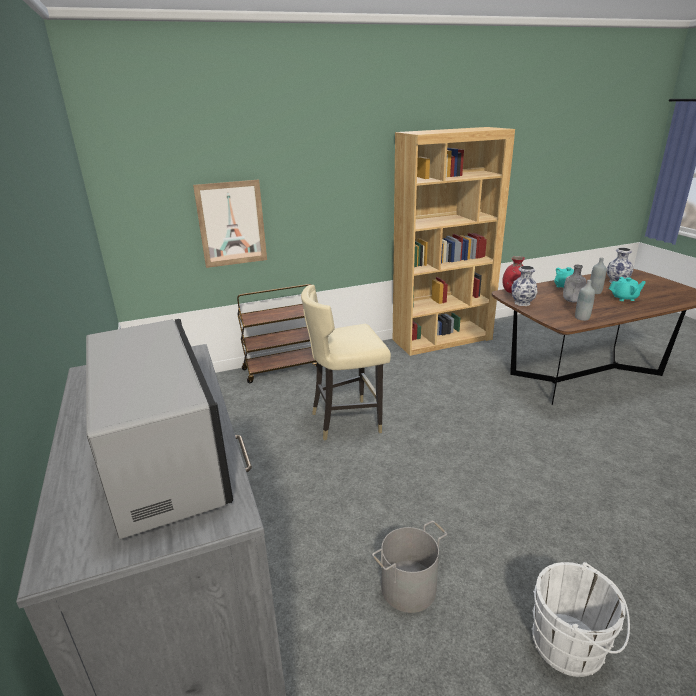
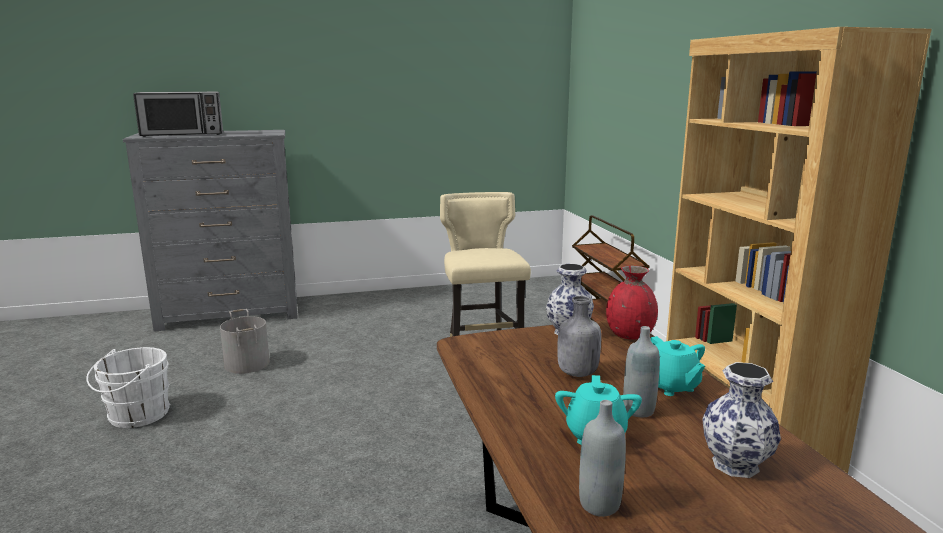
camera: 95 degrees right, 10 degrees down
picture [193,180,267,268] -> none
grey bottle [575,280,595,321] -> grey bottle moved to [579,400,626,517]

